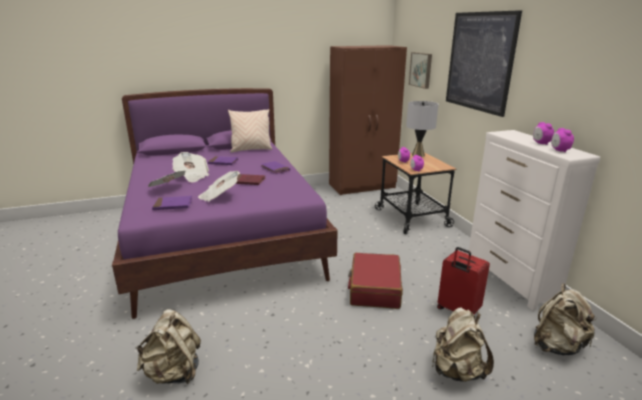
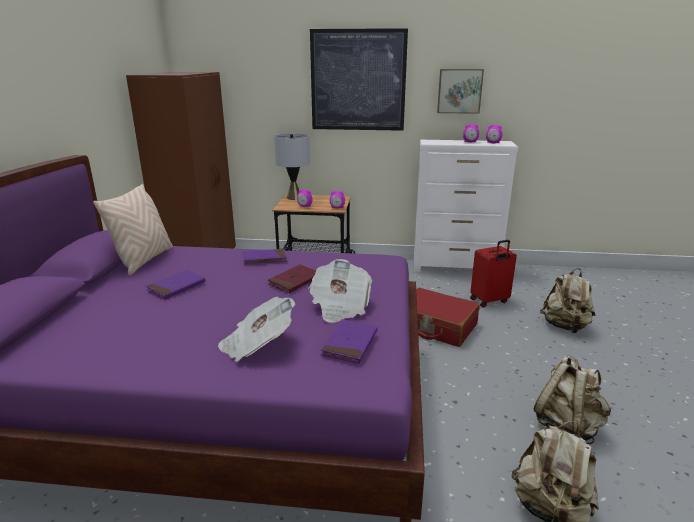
camera: 65 degrees left, 0 degrees up
newspaper [172,152,209,183] -> none
picture [409,52,432,89] -> picture moved to [437,69,484,114]
beige backpack [534,283,597,355] -> beige backpack moved to [534,356,611,444]

